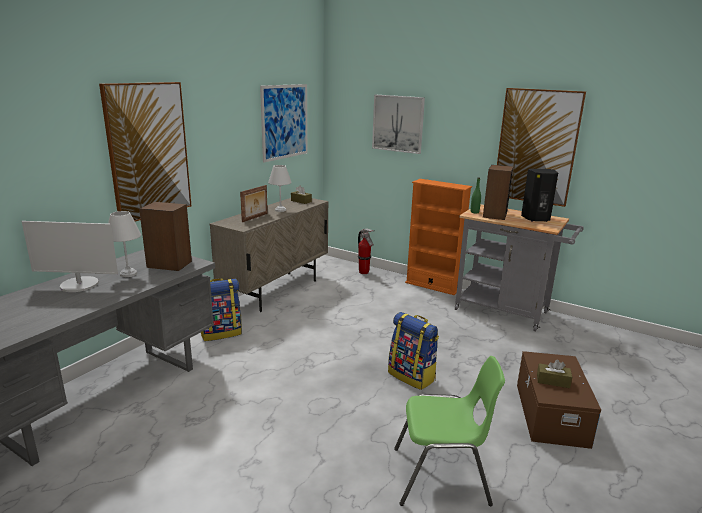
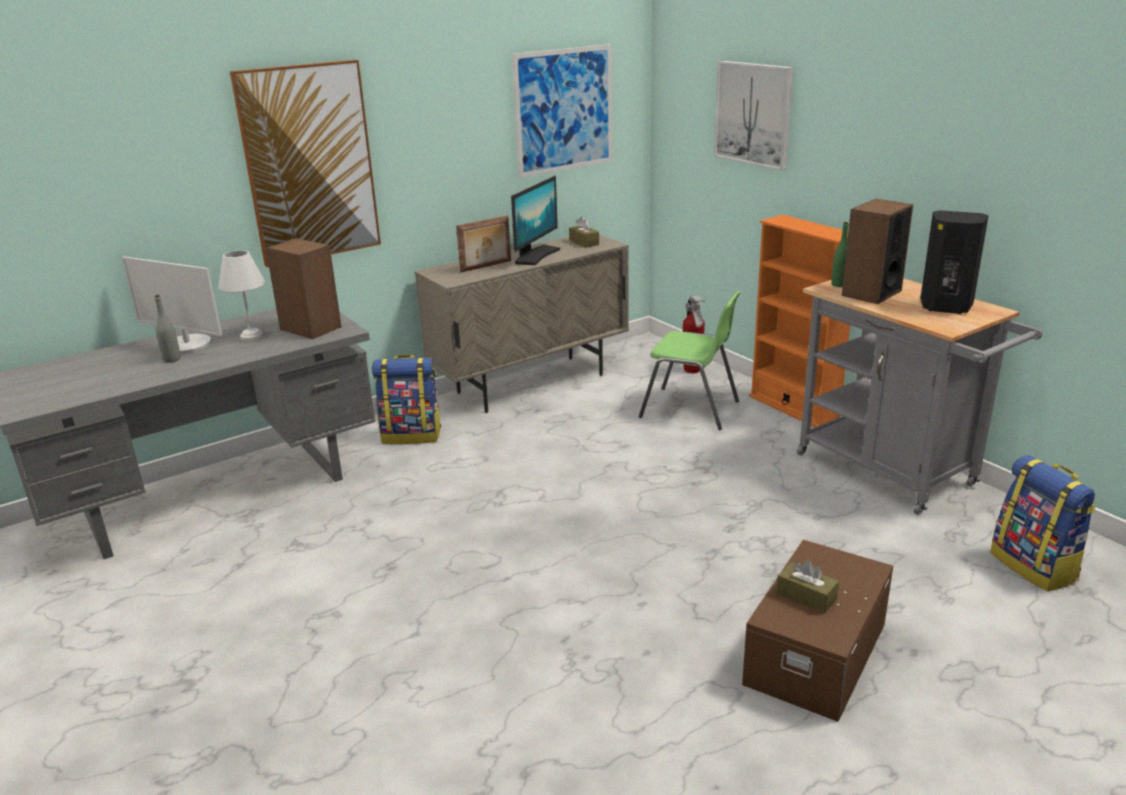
camera: 25 degrees right, 5 degrees up
white table lamp [268,165,292,212] -> monitor [511,176,560,265]
backpack [388,312,439,390] -> backpack moved to [990,455,1096,592]
green chair [394,356,505,506] -> green chair moved to [639,291,741,430]
picture [497,88,586,207] -> none
none -> grey bottle [154,295,181,363]

